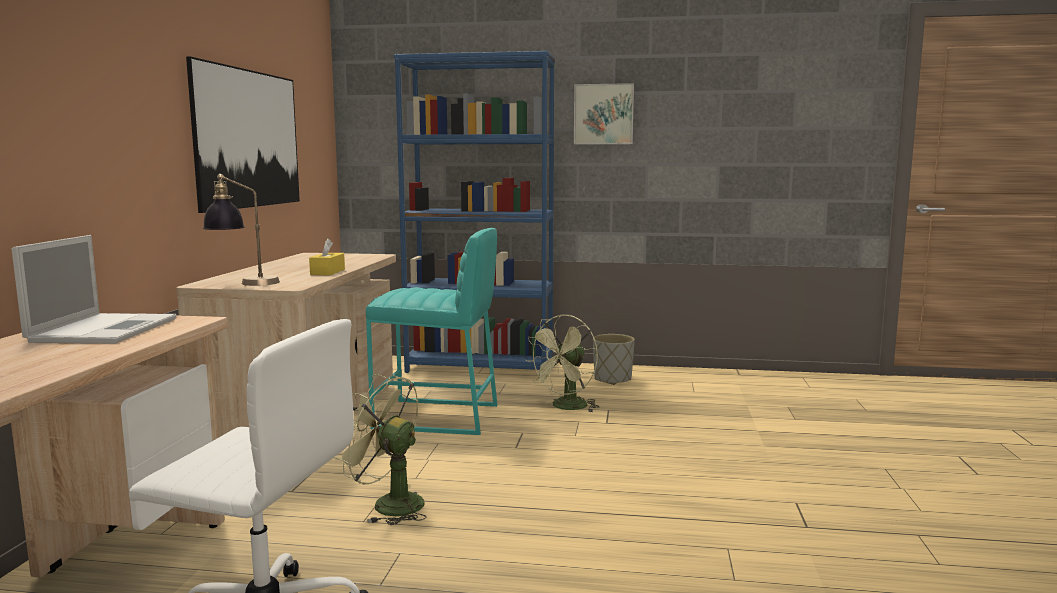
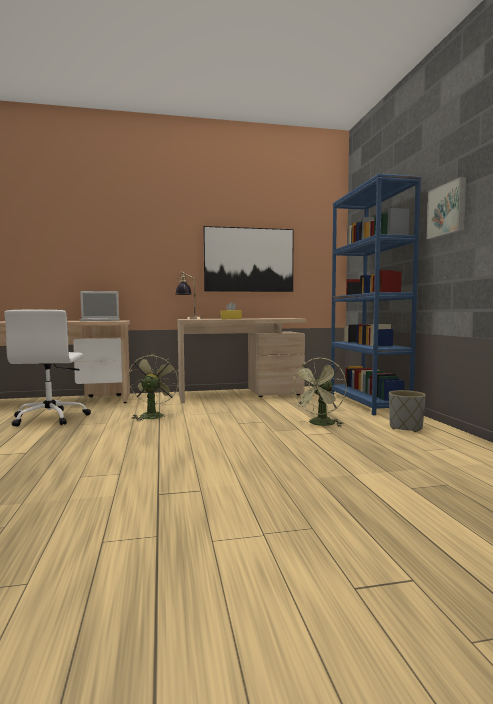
camera: 70 degrees right, 5 degrees down
turquoise stool [366,228,498,435] -> none
green fan [525,315,599,413] -> green fan turned 75 degrees counterclockwise [291,357,347,427]

